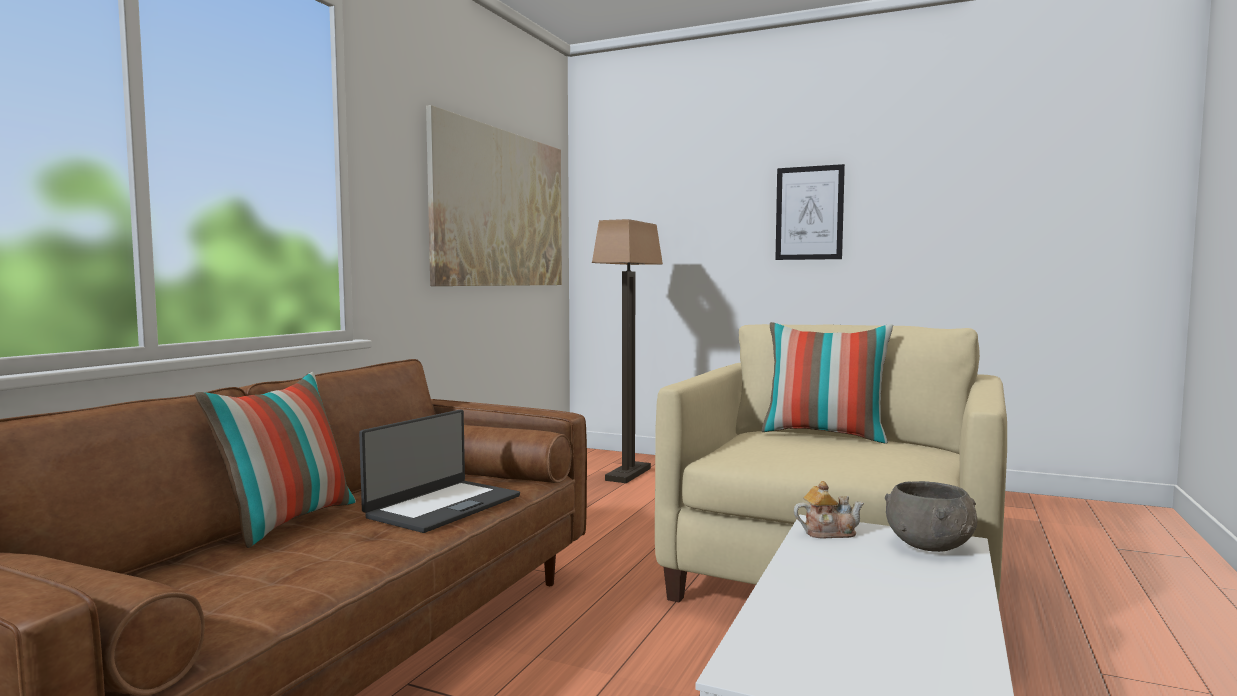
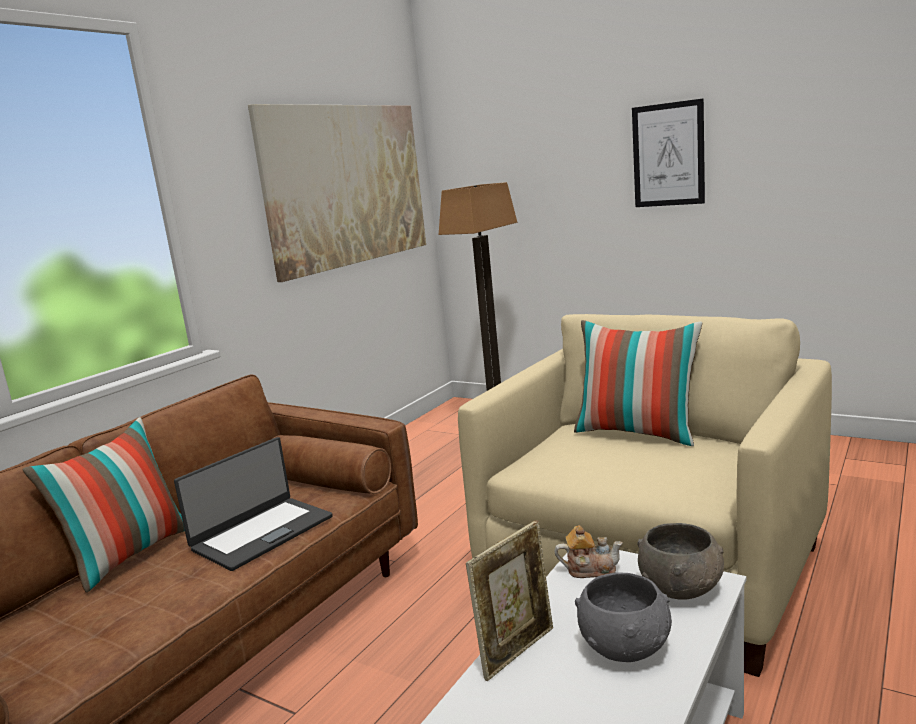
camera: 10 degrees right, 10 degrees up
none -> picture frame [466,520,553,681]
none -> grey bowl [575,572,672,662]

